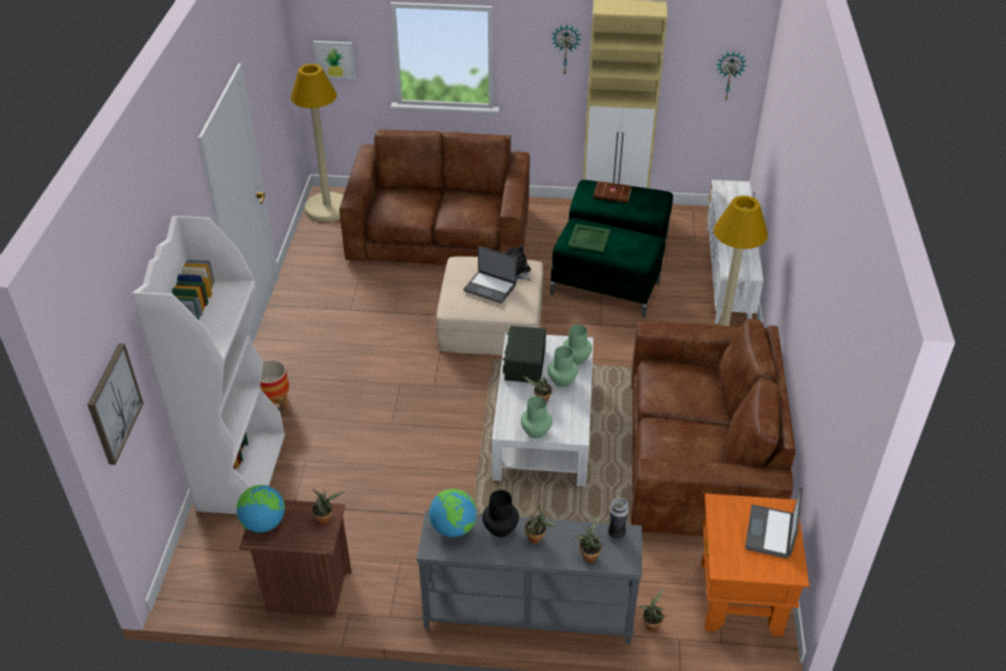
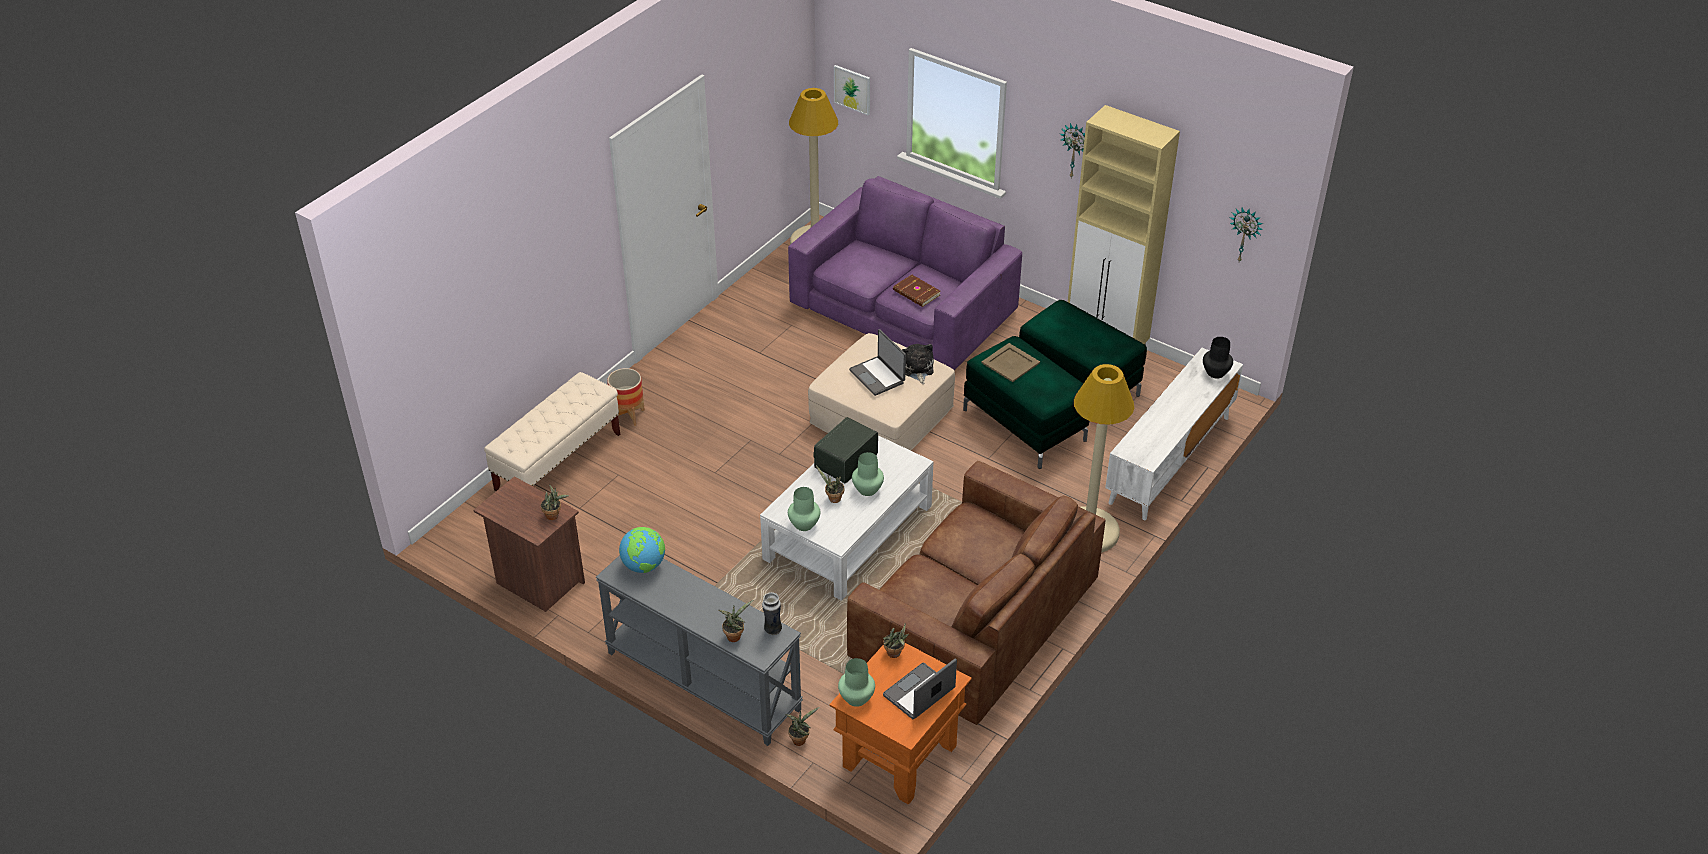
camera: 30 degrees right, 0 degrees up
picture [87,343,144,465] -> none
white bookcase [132,216,285,514] -> beige bench [484,372,620,491]
globe [236,485,285,533] -> none
brown sofa [339,129,530,265] -> purple sofa [788,176,1022,370]
black vase [482,490,519,537] -> black vase moved to [1203,337,1233,379]
potted plant [524,505,556,543] -> potted plant moved to [883,623,909,658]
green vase [563,324,592,365] -> green vase moved to [838,658,875,707]
green tray [568,224,611,253] -> beige tray [982,343,1040,382]
brown book [593,181,632,203] -> brown book moved to [893,274,941,307]

